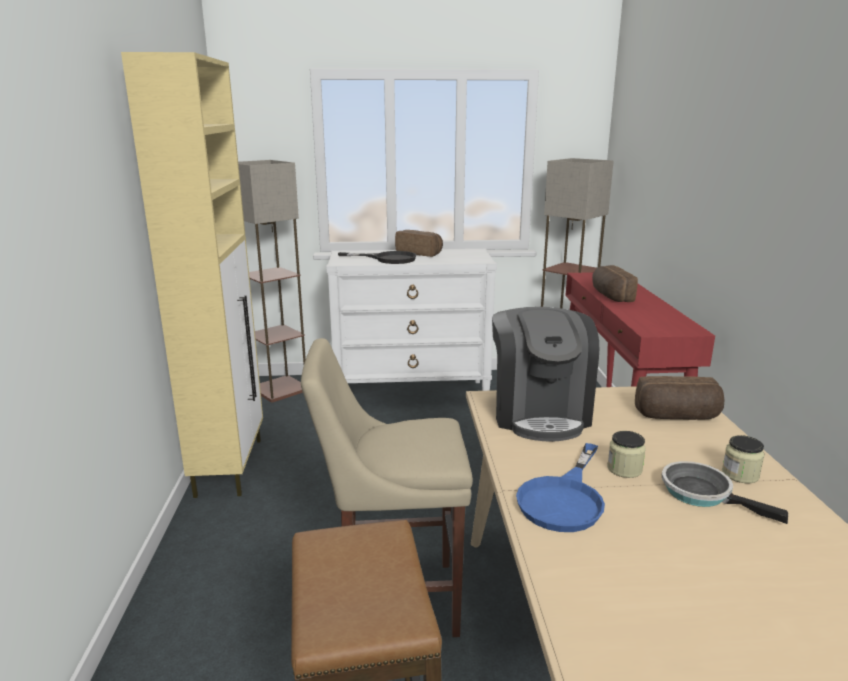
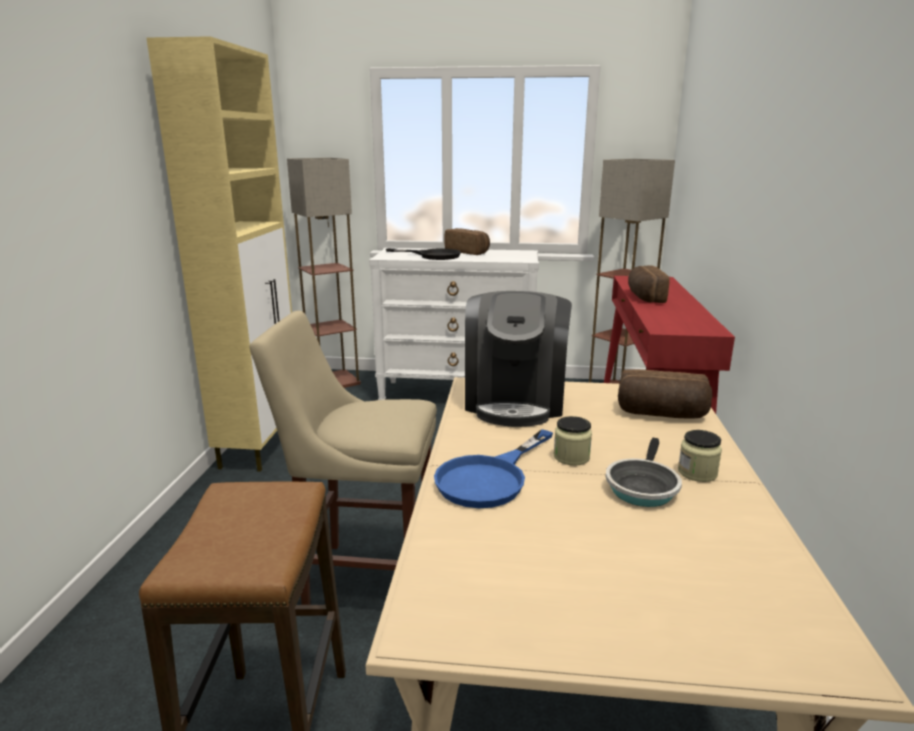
camera: 10 degrees right, 0 degrees up
frying pan [662,461,788,524] -> frying pan turned 120 degrees counterclockwise [605,438,682,507]

